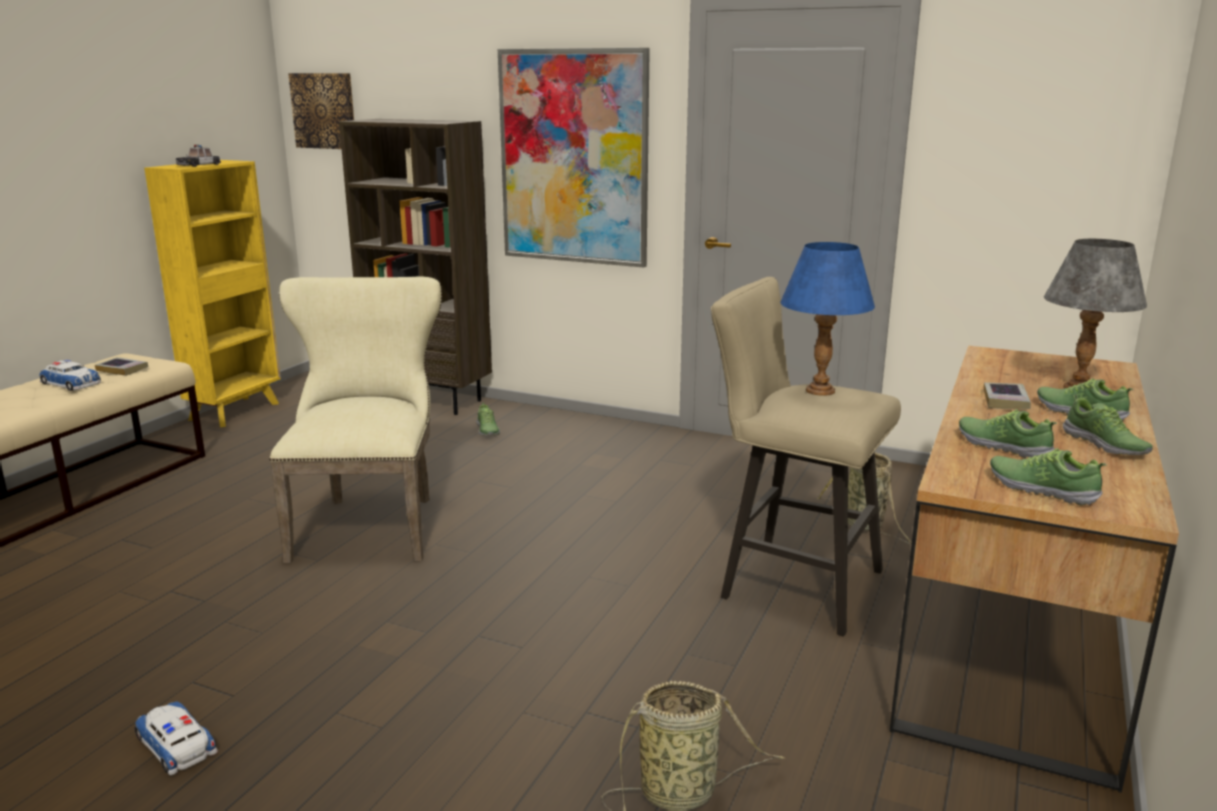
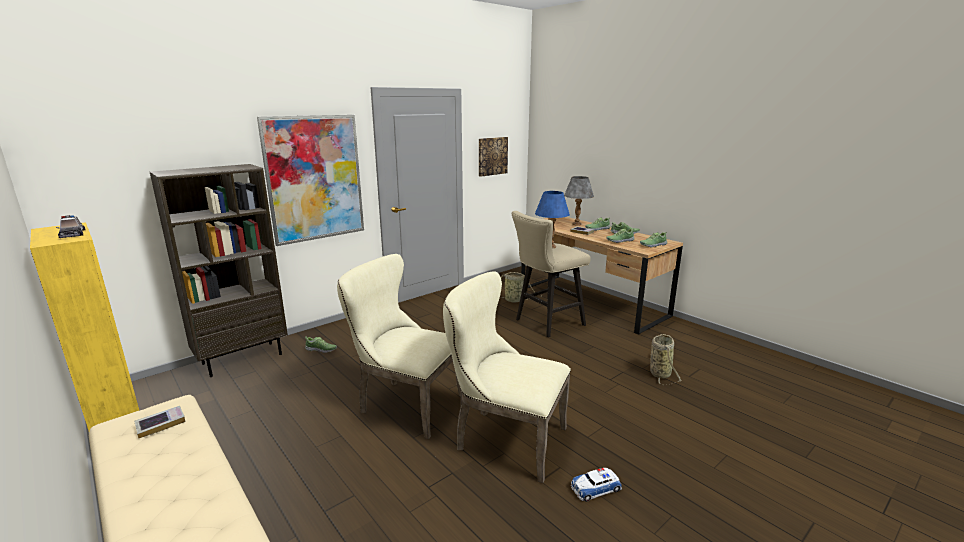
camera: 65 degrees left, 0 degrees up
toy car [39,360,101,391] -> none
picture [288,73,354,149] -> picture moved to [479,137,508,176]
none -> beige chair [443,271,571,483]

